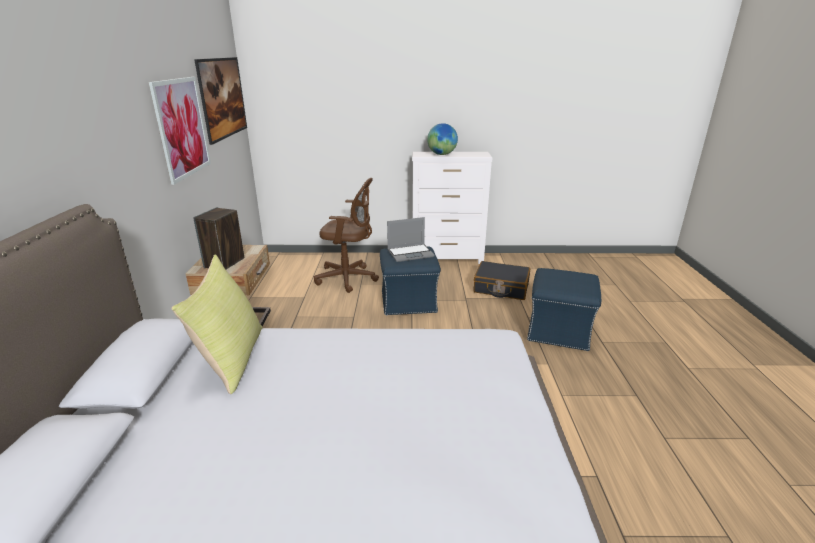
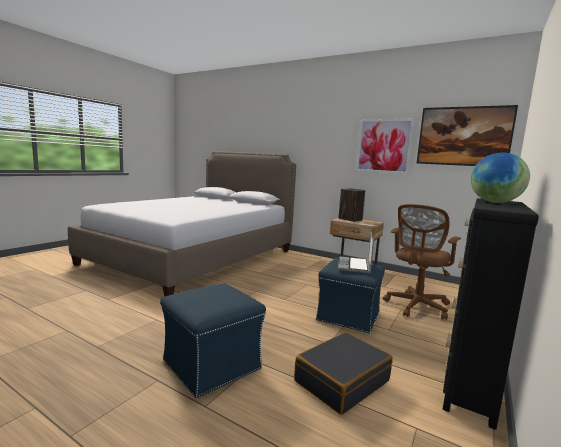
camera: 120 degrees right, 15 degrees down
yellow pillow [171,255,263,394] -> none
white dresser [412,152,492,264] -> black dresser [443,198,539,430]

